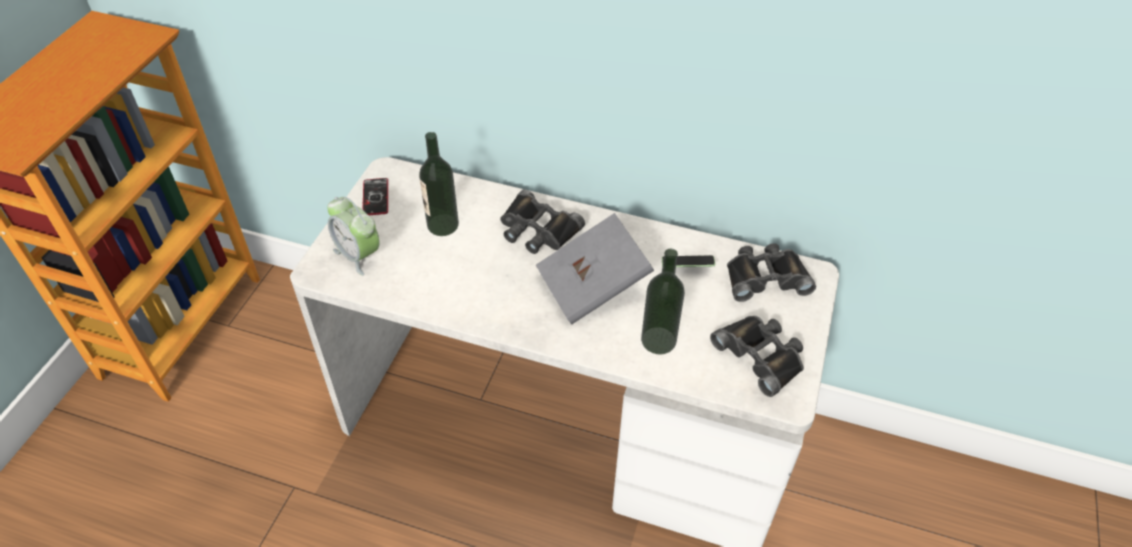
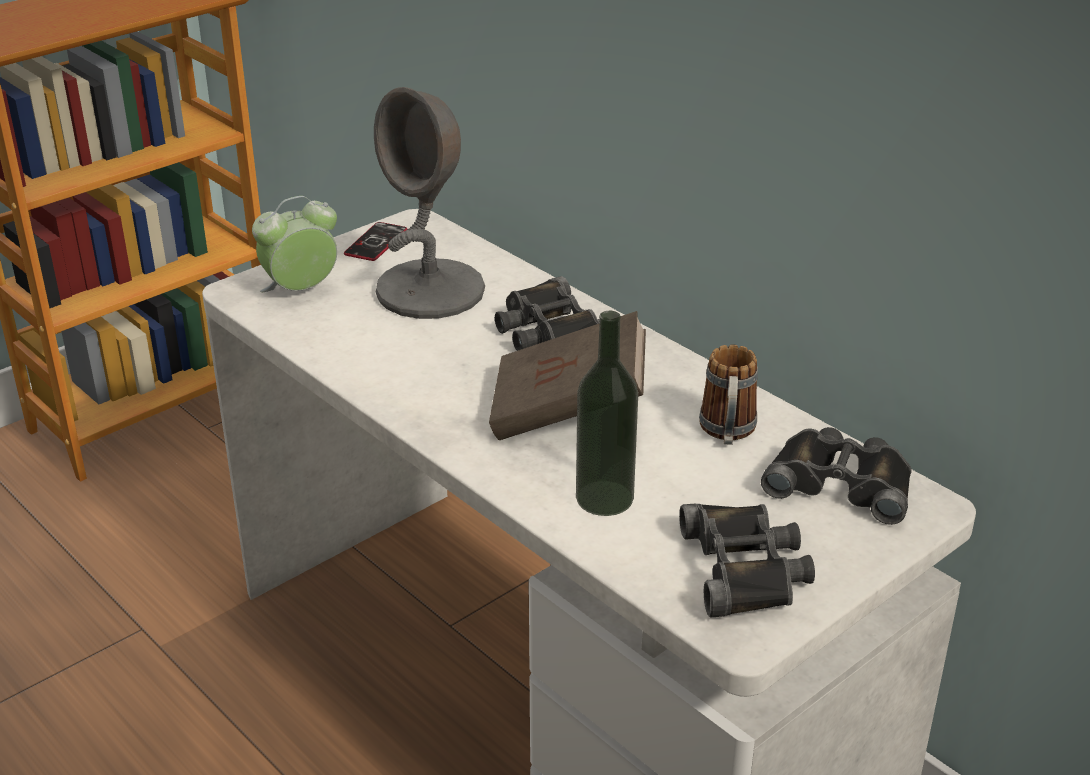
camera: 30 degrees right, 15 degrees down
alarm clock [327,197,380,276] -> alarm clock turned 75 degrees clockwise [252,196,337,292]
bottle [419,132,459,236] -> grey table lamp [374,87,485,319]
grey book [536,213,654,324] -> brown book [489,311,646,440]
phone [662,255,715,267] -> mug [699,344,758,445]

